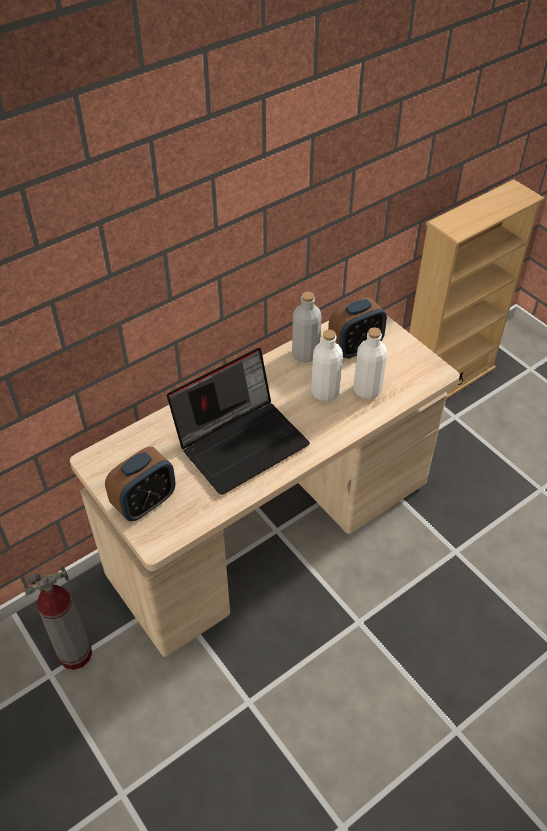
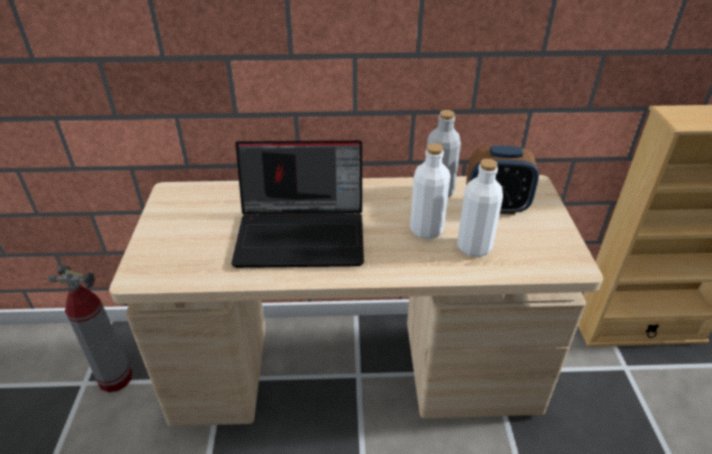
camera: 35 degrees right, 10 degrees down
alarm clock [105,446,176,521] -> none

